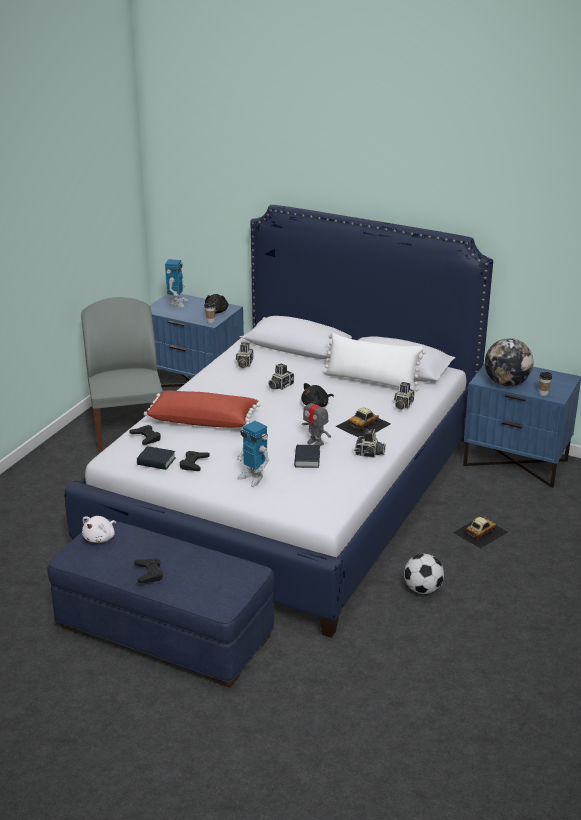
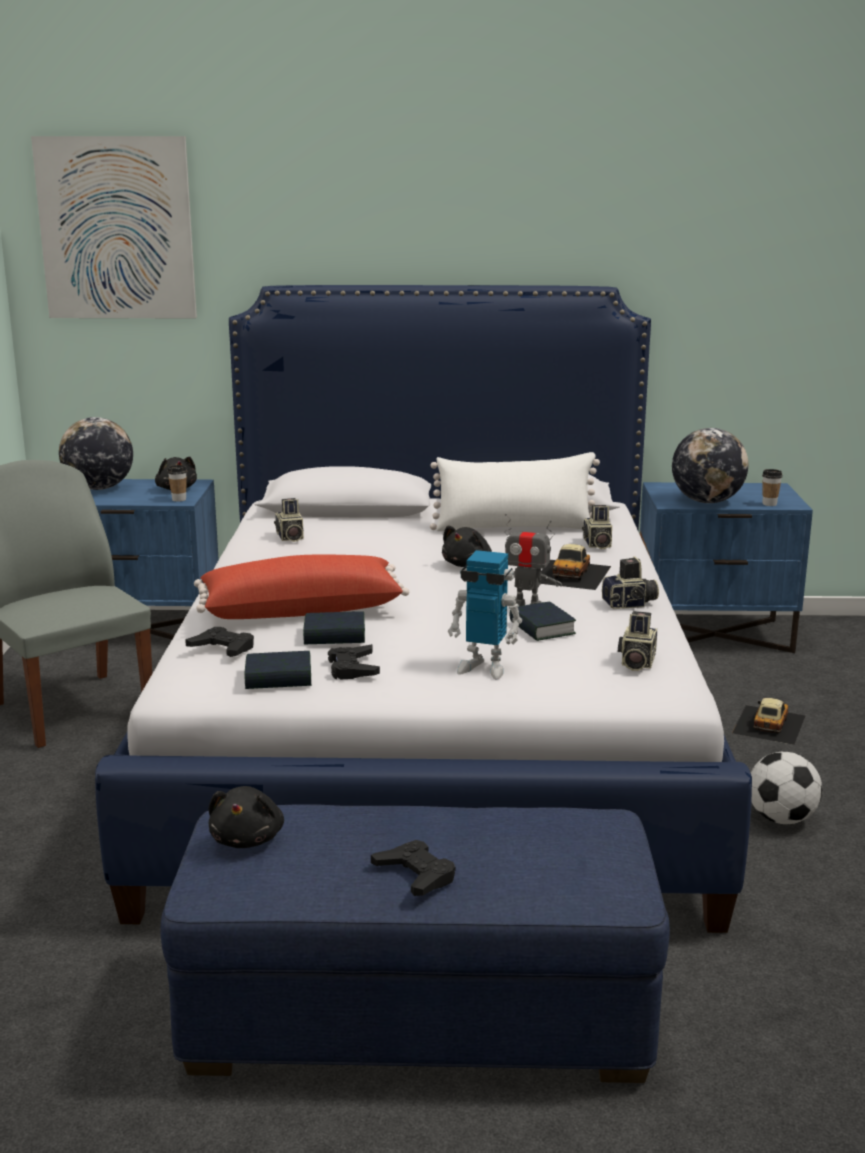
camera: 25 degrees left, 10 degrees down
white plush toy [82,516,116,543] -> black plush toy [209,786,284,848]
toy robot [165,259,188,307] -> globe [59,417,133,490]
camera [268,363,294,390] -> camera moved to [618,611,657,671]
none -> picture [31,136,197,318]
none -> book [303,611,365,644]

